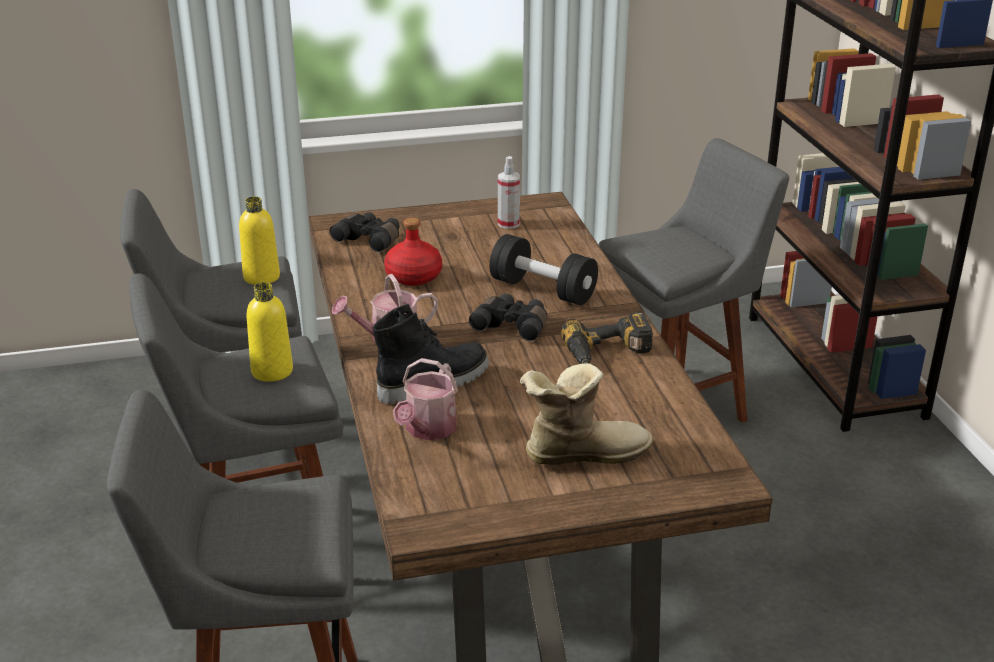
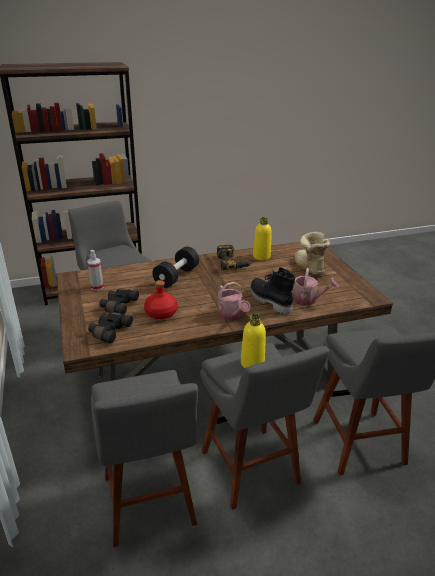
camera: 95 degrees left, 0 degrees up
yellow bottle [239,197,280,285] -> yellow bottle moved to [253,217,272,260]
black binoculars [469,294,547,341] -> black binoculars moved to [100,289,139,314]

